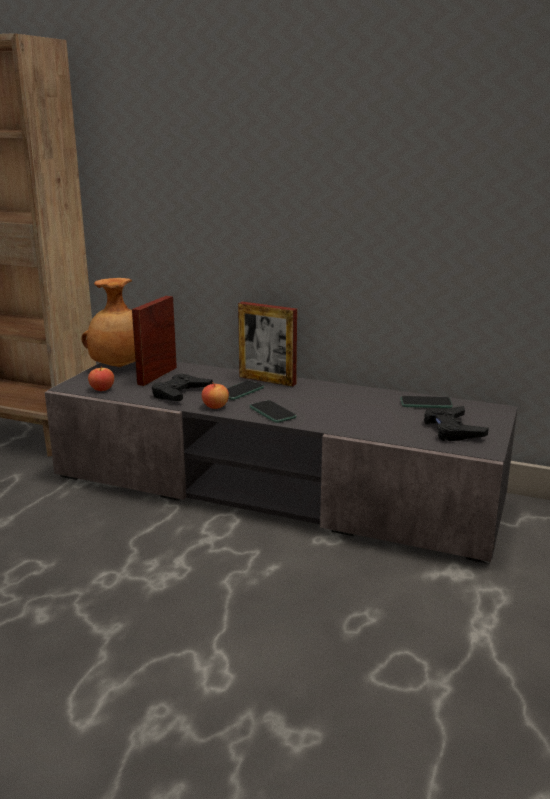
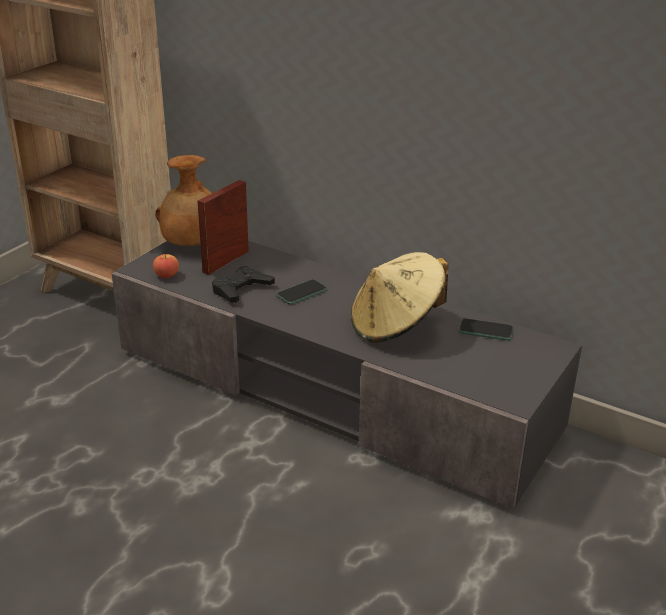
camera: 10 degrees right, 10 degrees up
apple [202,382,229,409] -> none
picture frame [238,302,297,387] -> none
phone [250,400,297,423] -> none
black game controller [424,406,489,441] -> none
none -> beige hat [351,252,448,343]

